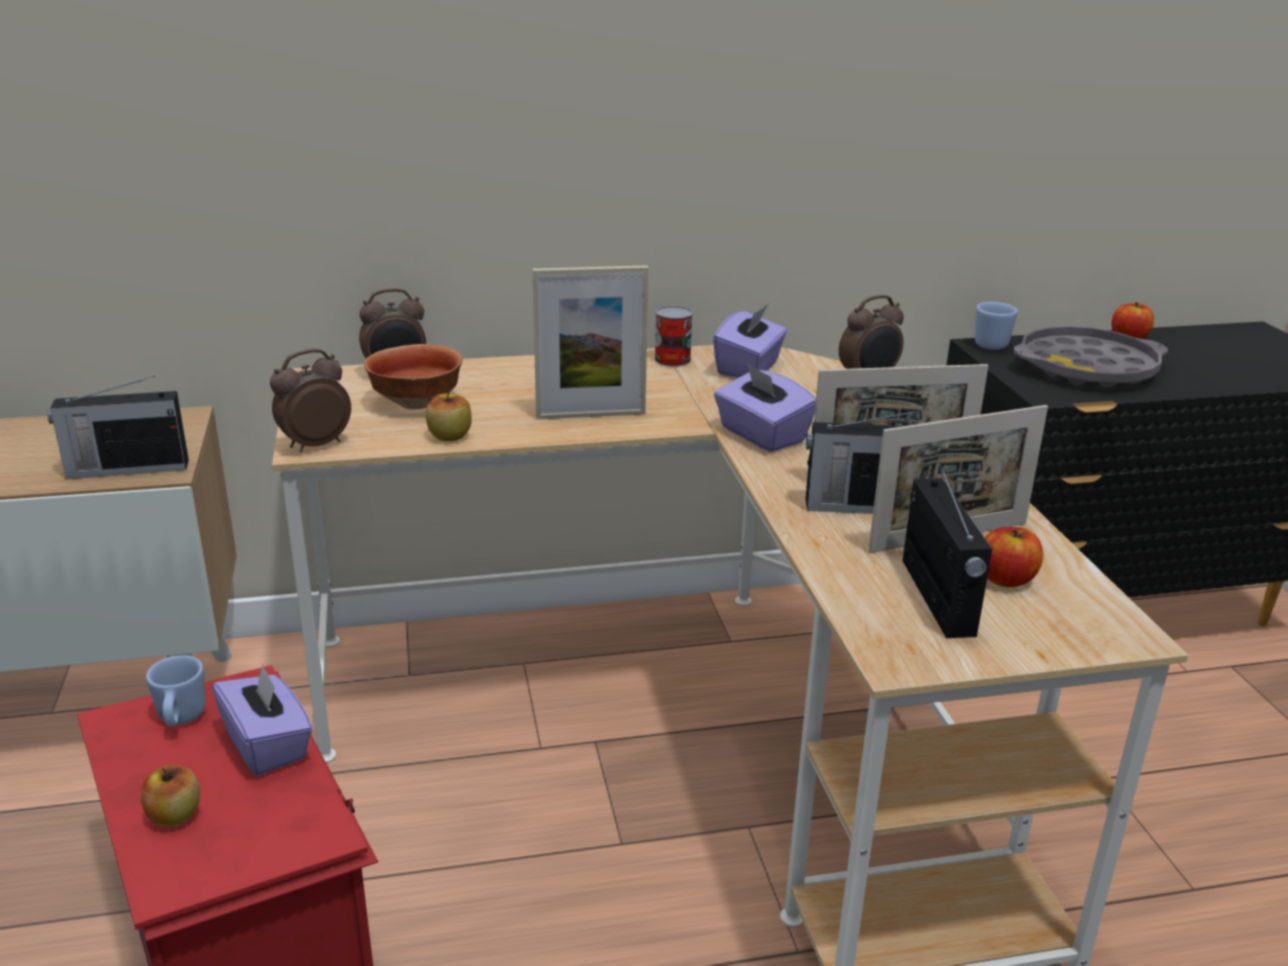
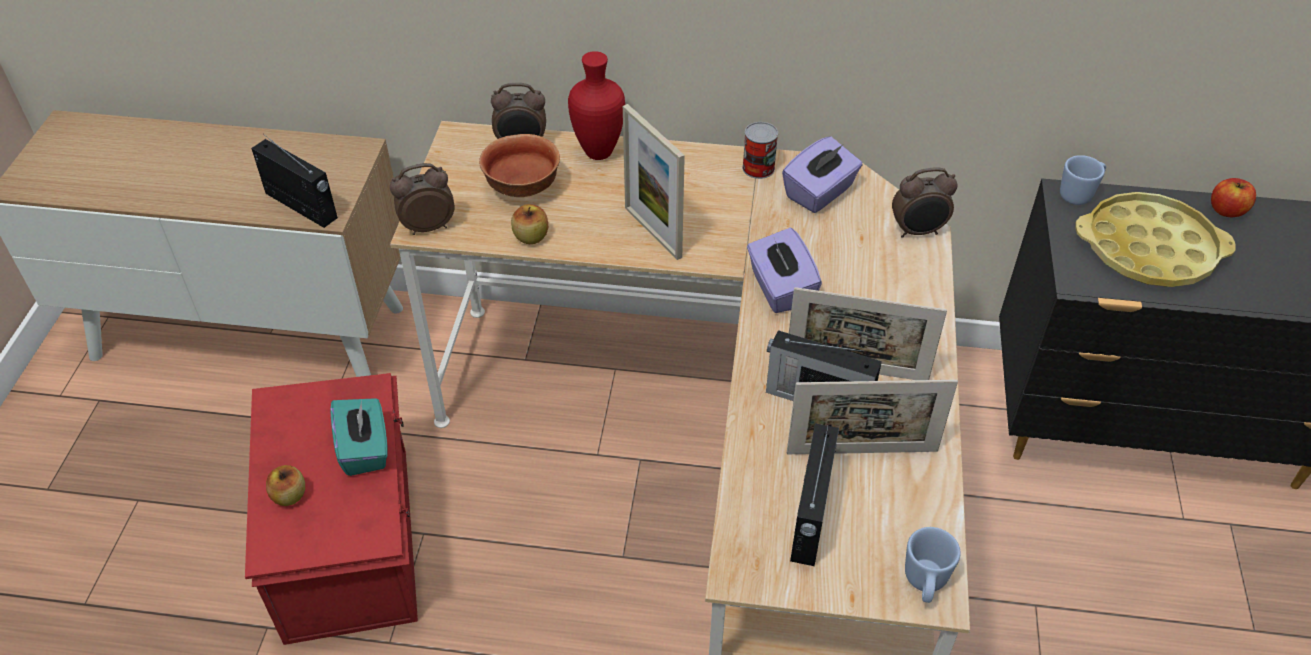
camera: 20 degrees right, 20 degrees up
radio [47,376,189,479] -> radio turned 150 degrees counterclockwise [251,134,338,228]
blue mug [146,655,205,726] -> blue mug moved to [905,527,960,603]
purple tissue box [212,664,313,776] -> turquoise tissue box [330,398,387,476]
picture frame [533,265,649,419] -> picture frame turned 45 degrees clockwise [623,104,685,260]
apple [985,527,1043,587] -> none
grey tray [1014,326,1168,387] -> yellow tray [1075,192,1236,287]
none -> red vase [568,51,625,160]

